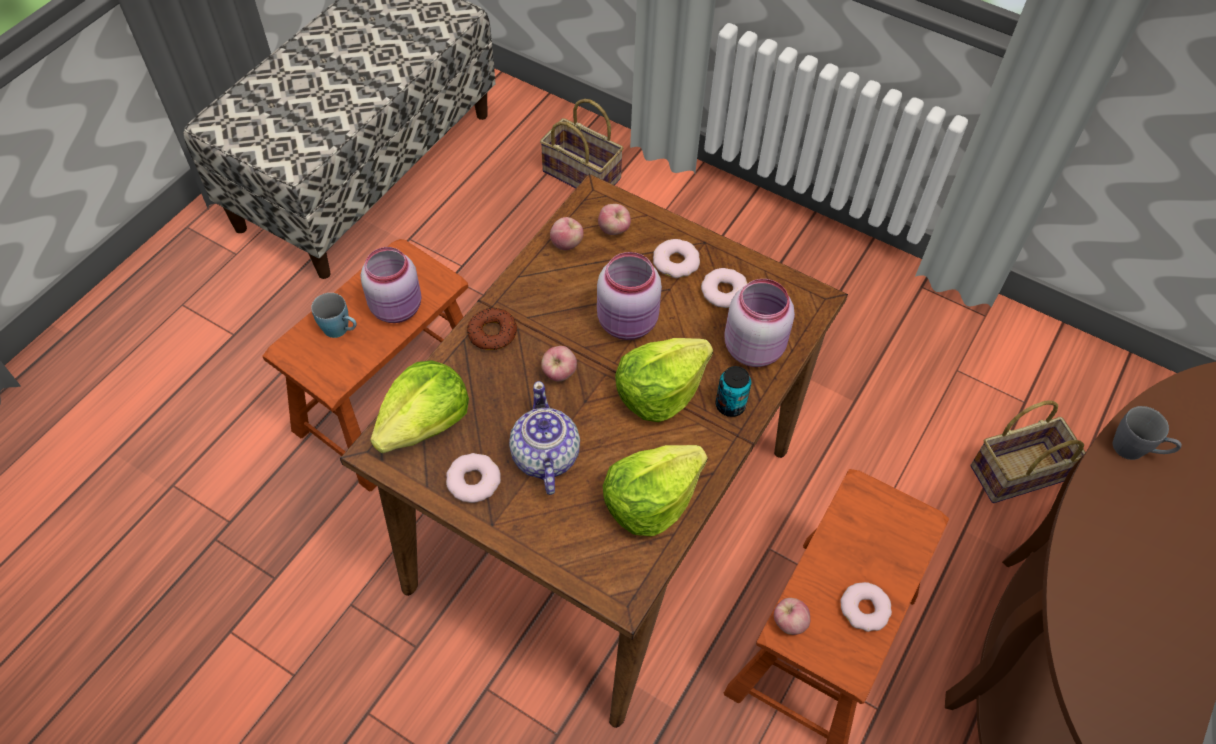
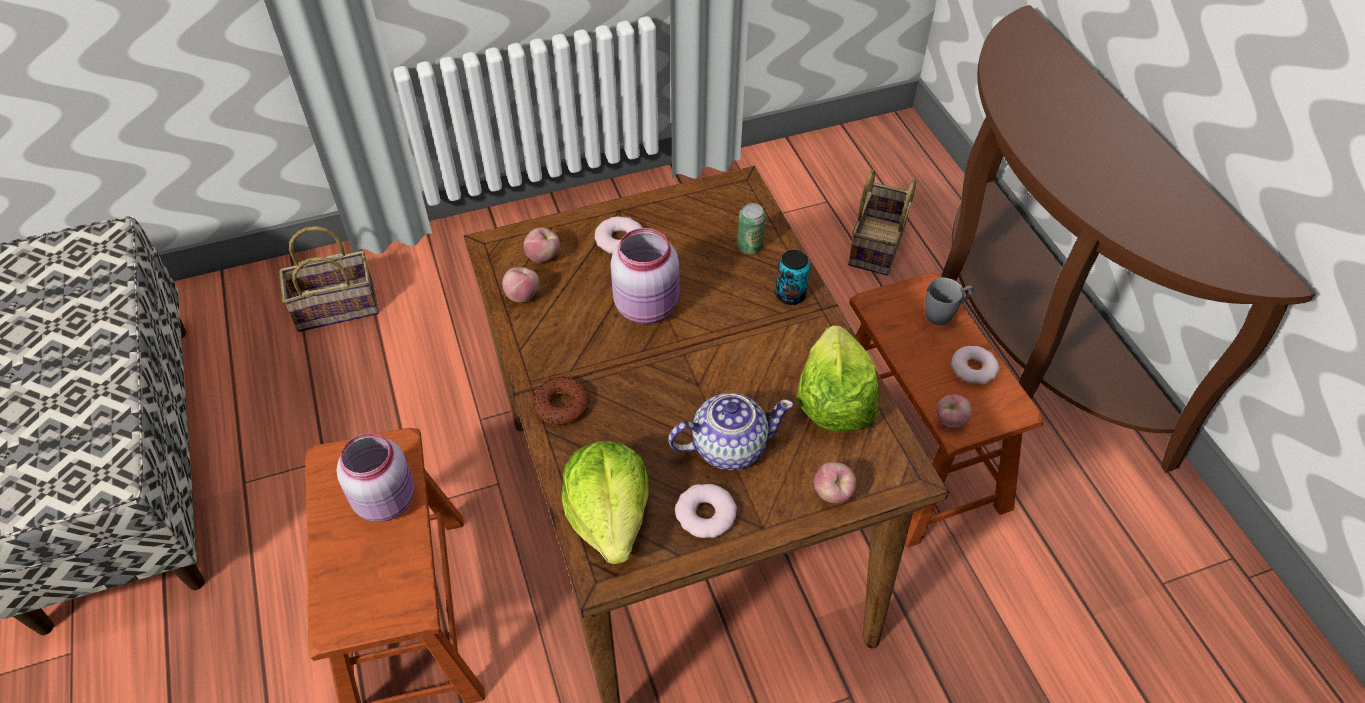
camera: 50 degrees left, 5 degrees down
blue mug [311,293,357,338] -> none
teapot [509,381,580,495] -> teapot turned 135 degrees clockwise [668,393,794,470]
apple [541,346,577,381] -> apple moved to [814,462,857,503]
lettuce [615,338,713,422] -> none
donut [701,268,748,308] -> none
pink jar [724,279,795,367] -> can [737,203,766,254]
grey mug [1113,406,1182,460] -> grey mug moved to [925,278,974,325]

